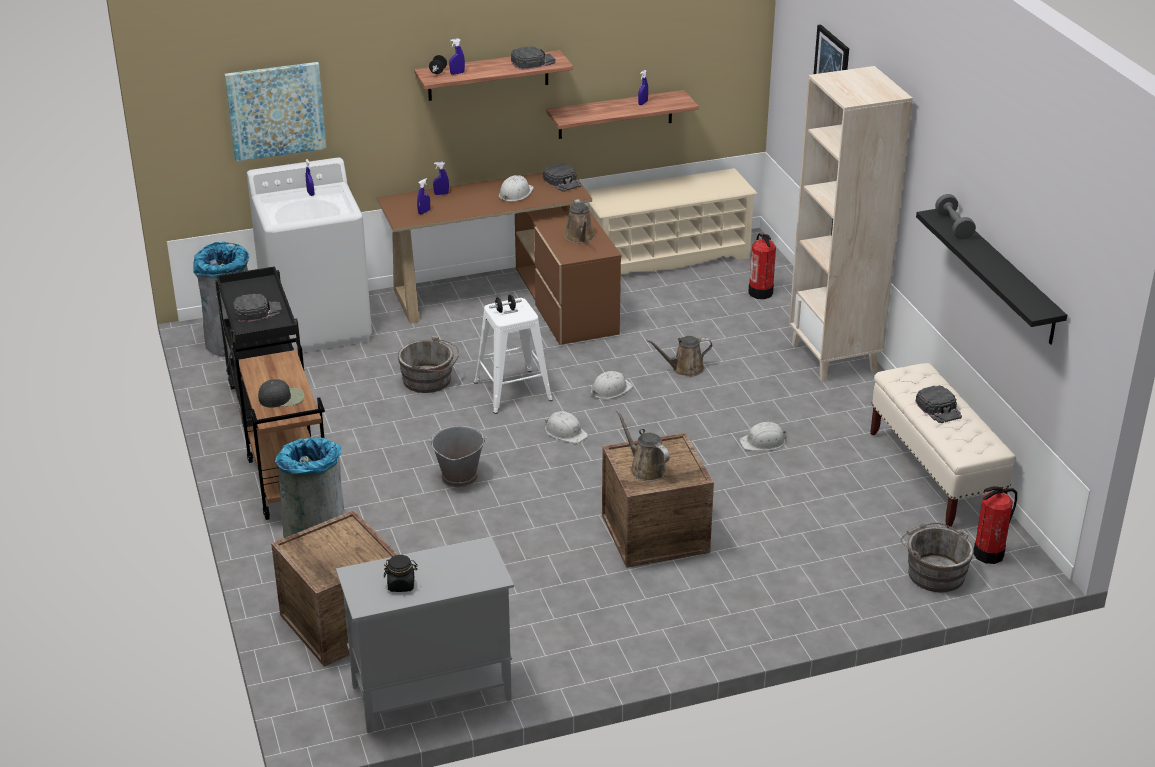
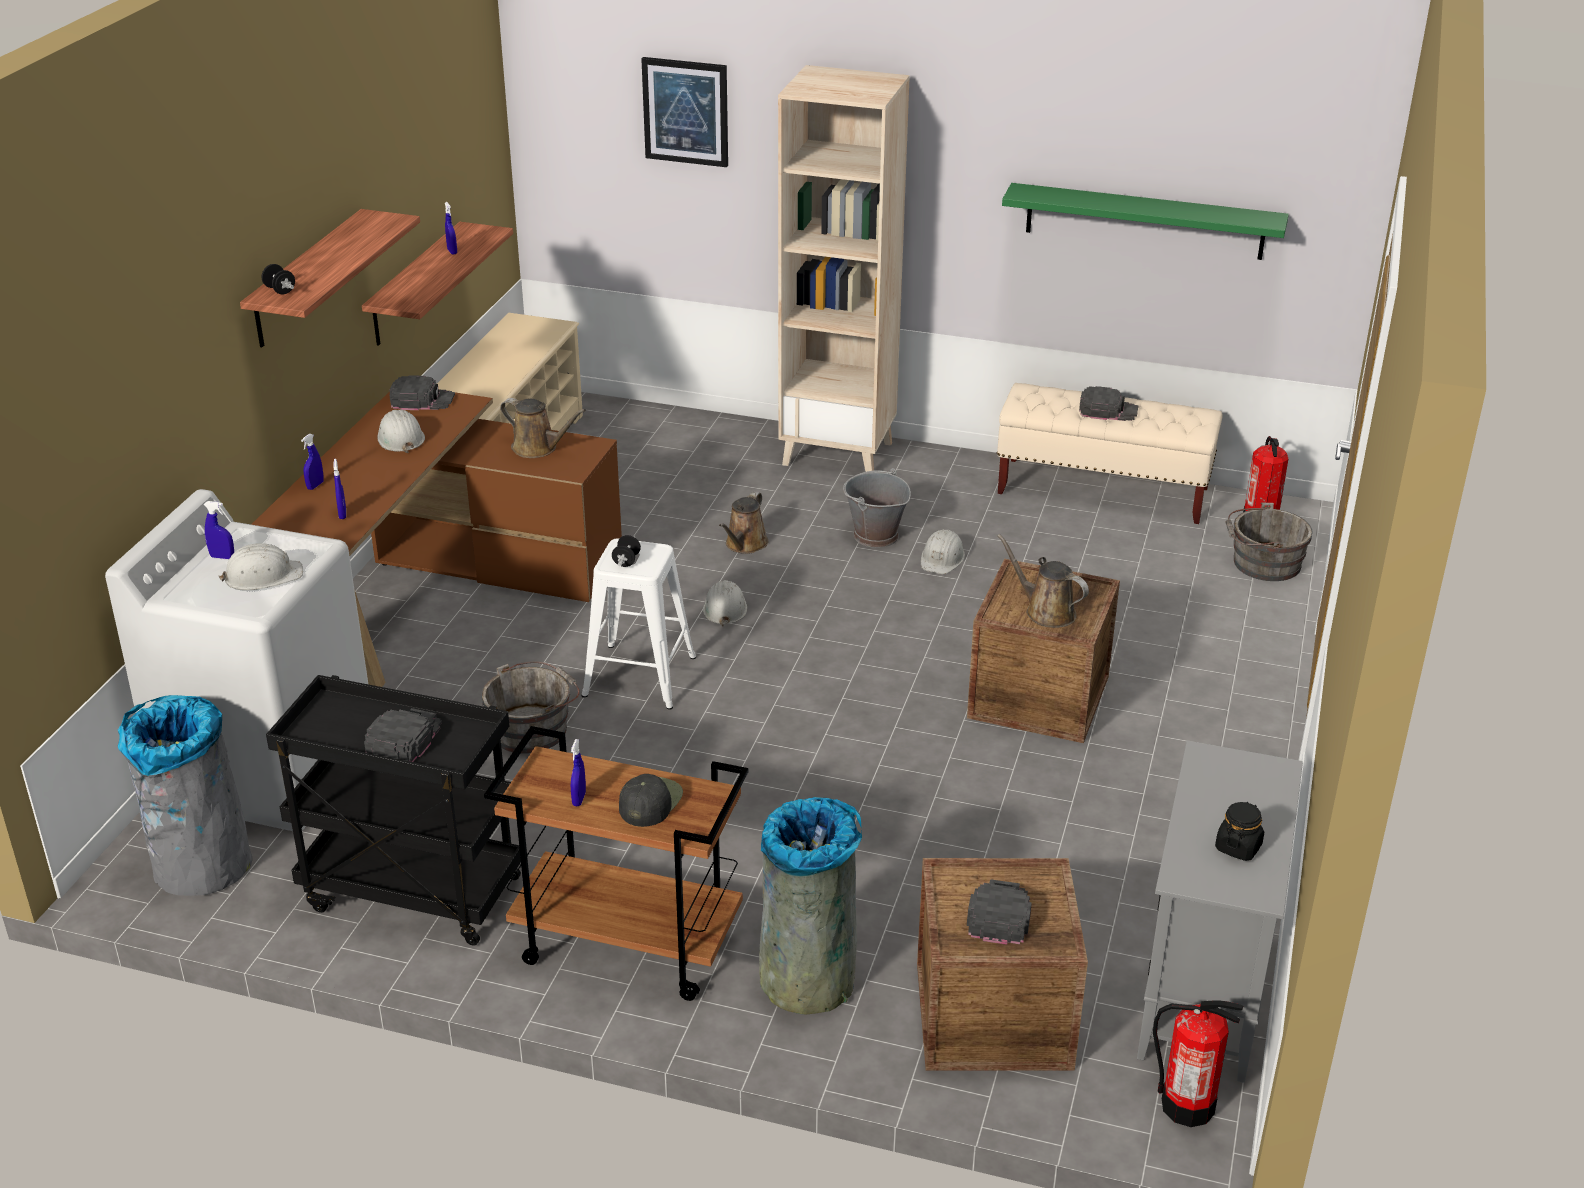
camera: 55 degrees left, 0 degrees up
picture [225,62,326,162] -> none
grey bucket [429,426,487,488] -> grey bucket moved to [843,468,911,548]
blue spray bottle [449,38,465,75] -> blue spray bottle moved to [571,739,586,806]
black cap [511,46,556,70] -> black cap moved to [967,879,1032,945]
white hard hat [545,411,588,443] -> white hard hat moved to [219,543,303,590]
brown watering can [616,409,670,481] -> brown watering can turned 45 degrees clockwise [997,534,1089,628]
fire extinguisher [748,233,776,299] -> fire extinguisher moved to [1153,1001,1243,1127]
black shelf [916,209,1067,345] -> green shelf [1002,183,1289,260]
grey dumbbell [935,194,976,240] -> none

